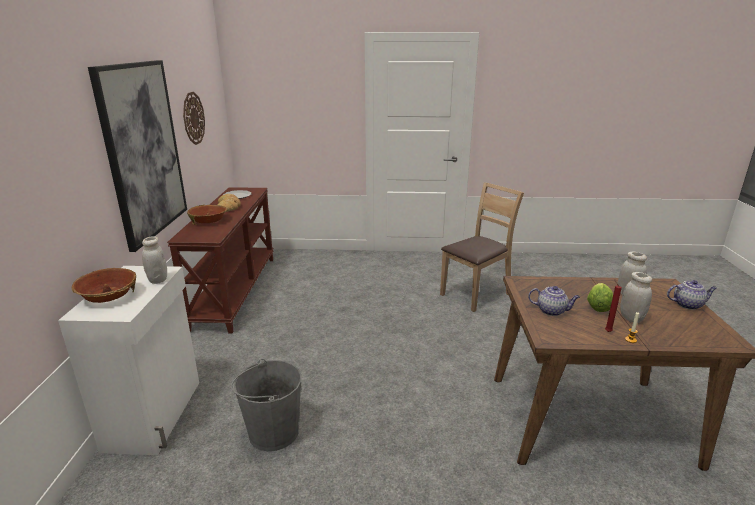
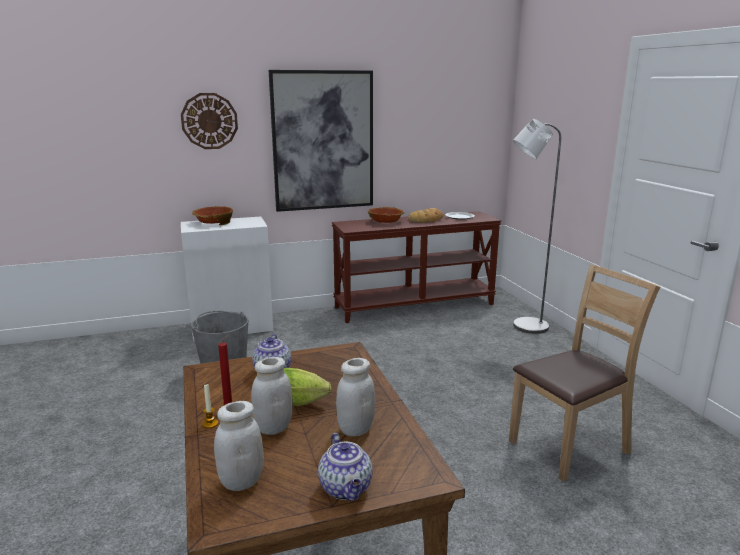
camera: 70 degrees right, 5 degrees down
white jar [142,236,167,284] -> white jar moved to [214,401,264,491]
wall clock [183,92,205,145] -> wall clock moved to [181,93,238,149]
brown chair [440,182,524,312] -> brown chair turned 60 degrees counterclockwise [509,264,660,482]
none -> grey floor lamp [513,119,561,334]

